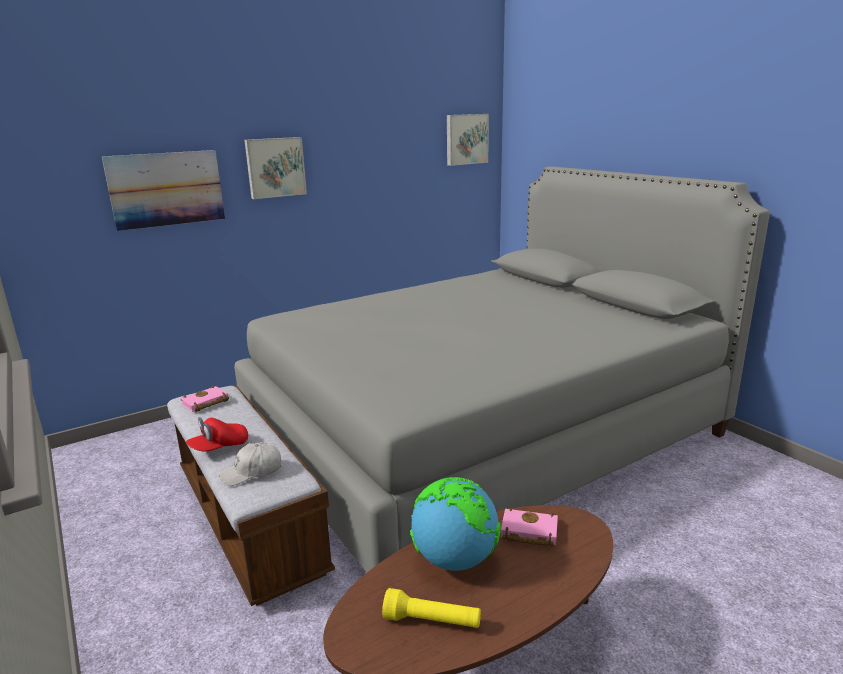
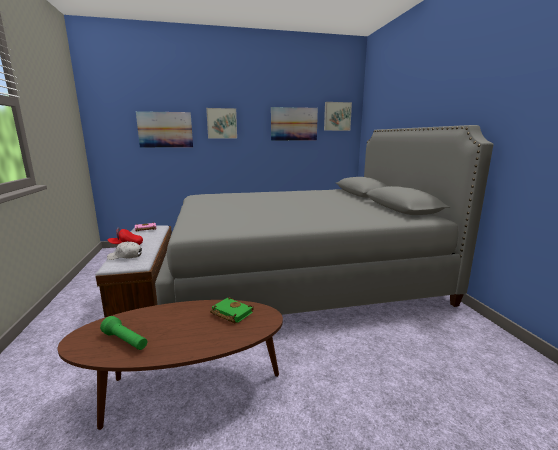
camera: 20 degrees right, 5 degrees down
yellow flashlight [382,588,481,628] -> green flashlight [100,316,147,350]
globe [410,477,501,571] -> none
pink book [501,508,558,547] -> green book [210,297,254,323]
none -> picture [271,107,318,141]

